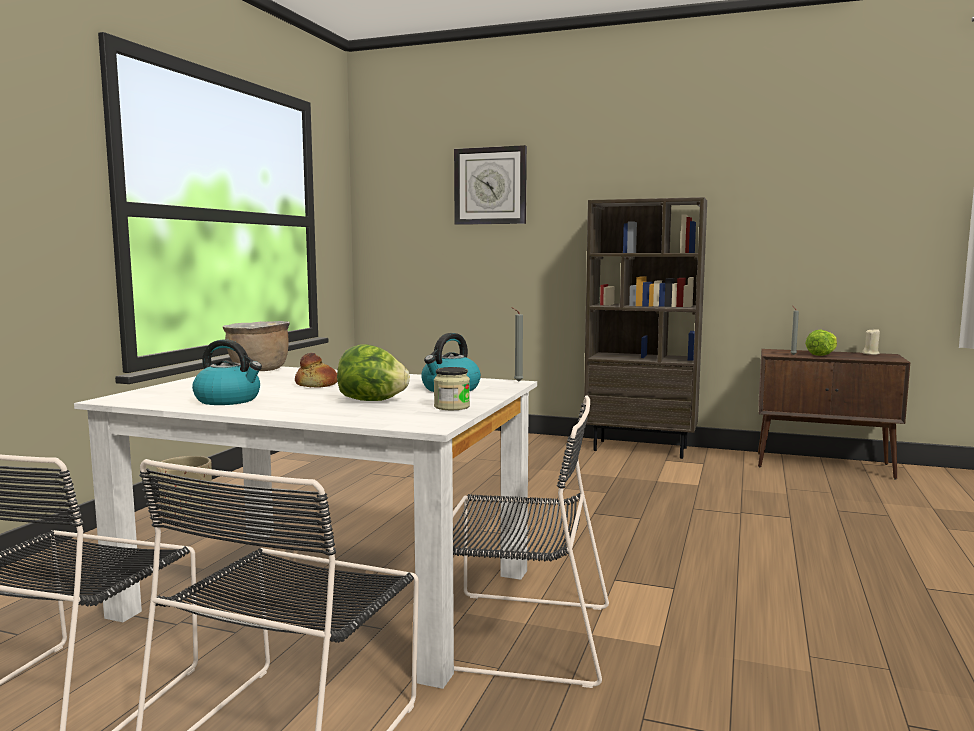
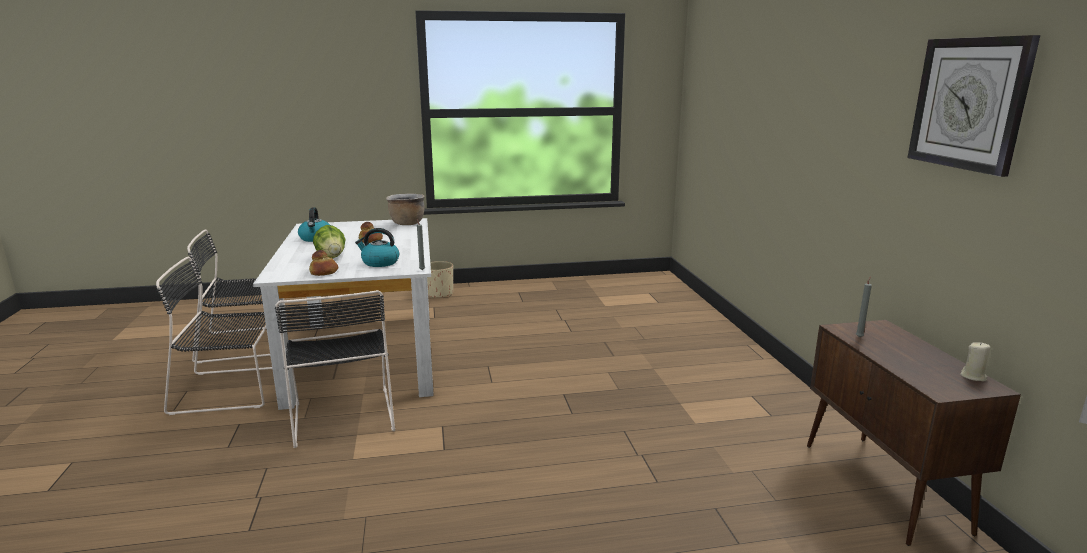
camera: 60 degrees right, 10 degrees up
jar [434,367,470,410] -> bread [309,250,338,276]
wall clock [454,145,527,225] -> wall clock moved to [907,35,1040,177]
brown bookcase [584,197,707,459] -> none
lettuce [805,330,837,356] -> none

